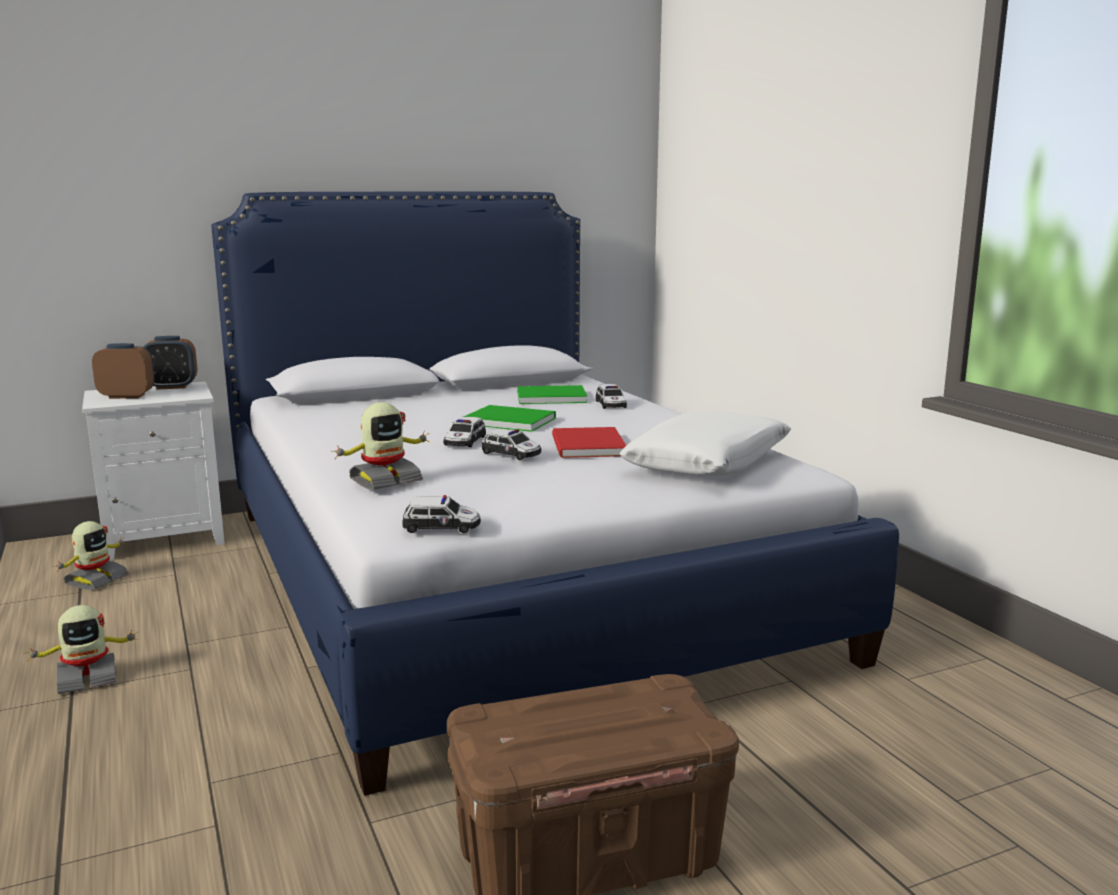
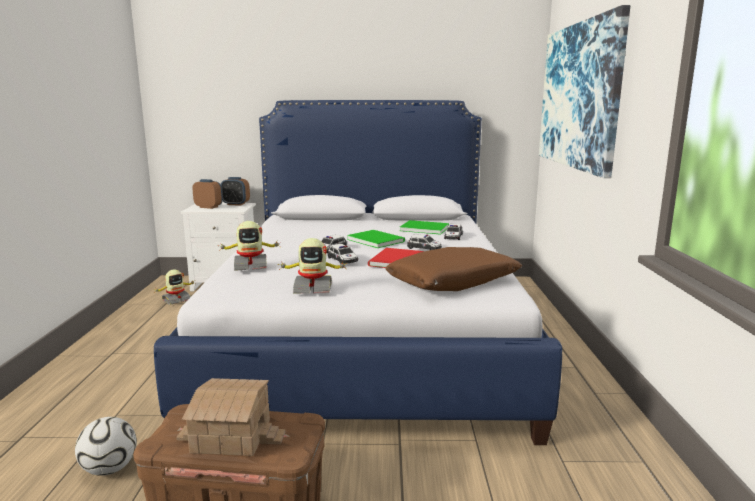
camera: 25 degrees right, 0 degrees up
toy robot [24,605,138,694] -> toy robot moved to [277,238,348,293]
toy car [402,495,481,533] -> toy car moved to [407,234,442,250]
white pillow [619,411,791,476] -> brown pillow [385,247,522,291]
none -> football [75,417,137,476]
none -> toy house [176,378,285,456]
none -> picture [539,5,630,178]

